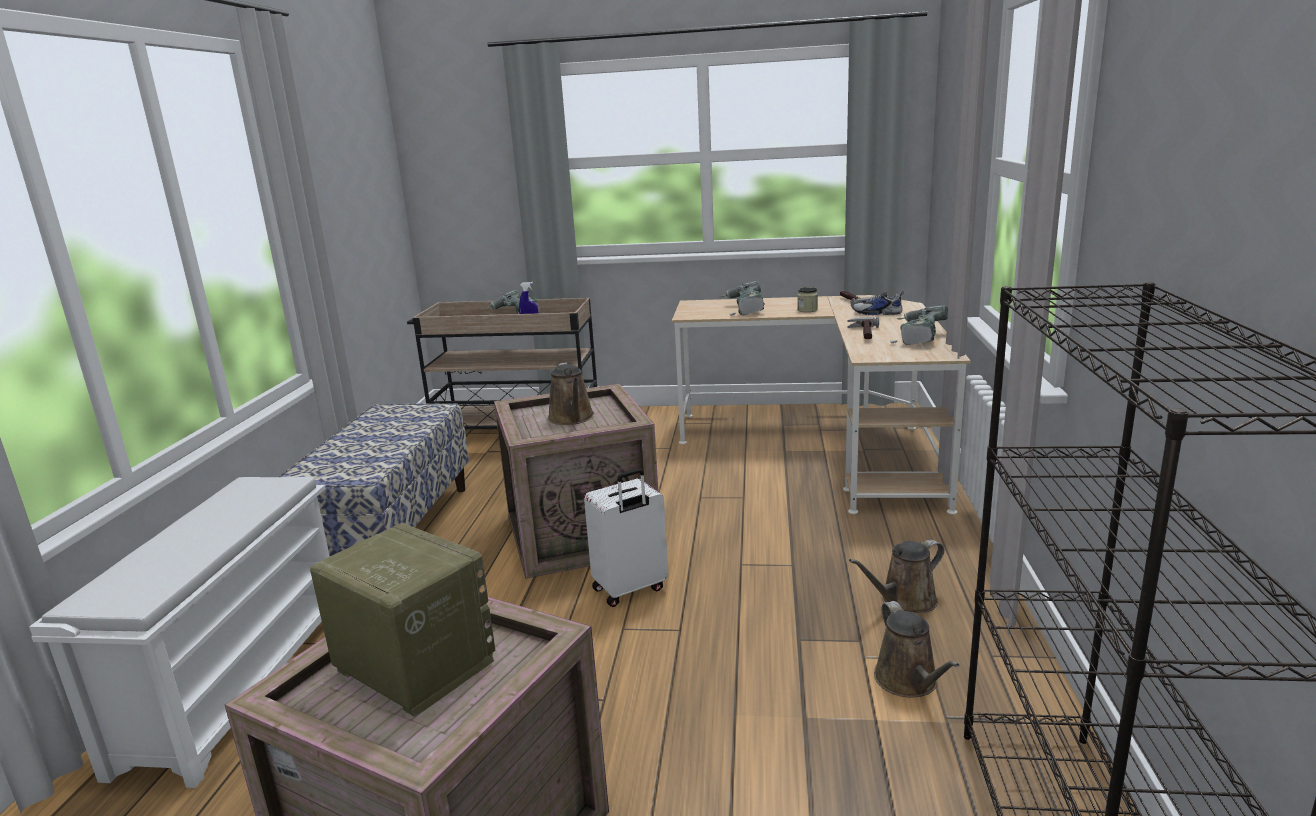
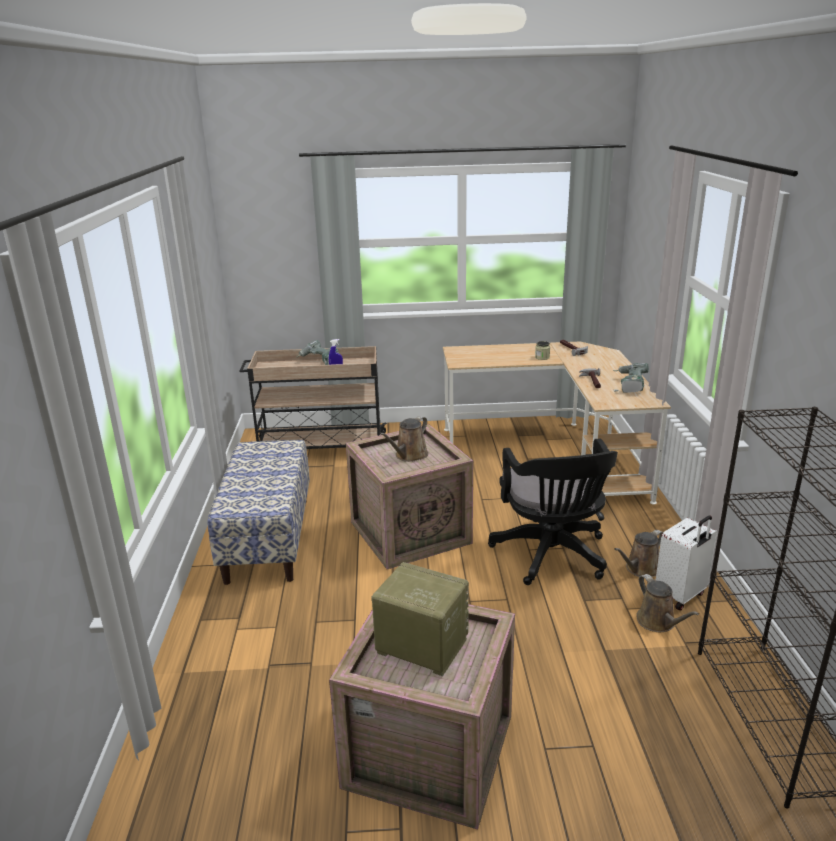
camera: 10 degrees left, 5 degrees up
white shoe rack [29,477,330,788] -> none
brown watering can [548,362,594,425] -> brown watering can turned 60 degrees clockwise [380,416,428,462]
white suitcase [584,469,668,607] -> white suitcase moved to [655,516,717,611]
power drill [719,281,765,316] -> none
shoe [853,291,904,315] -> none
none -> black office chair [488,438,618,585]

